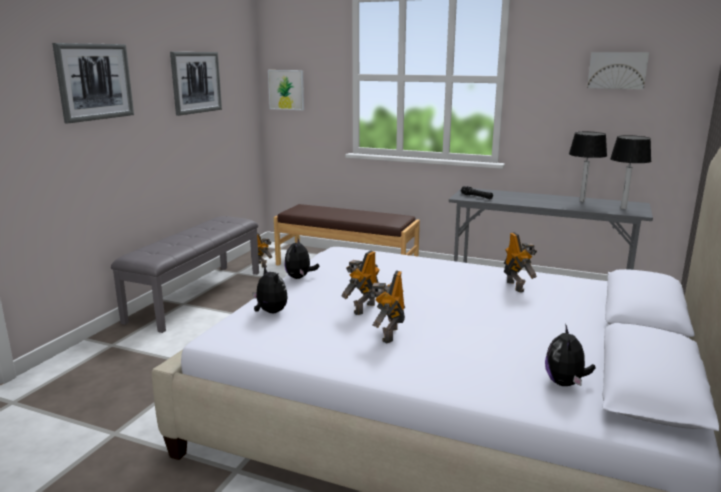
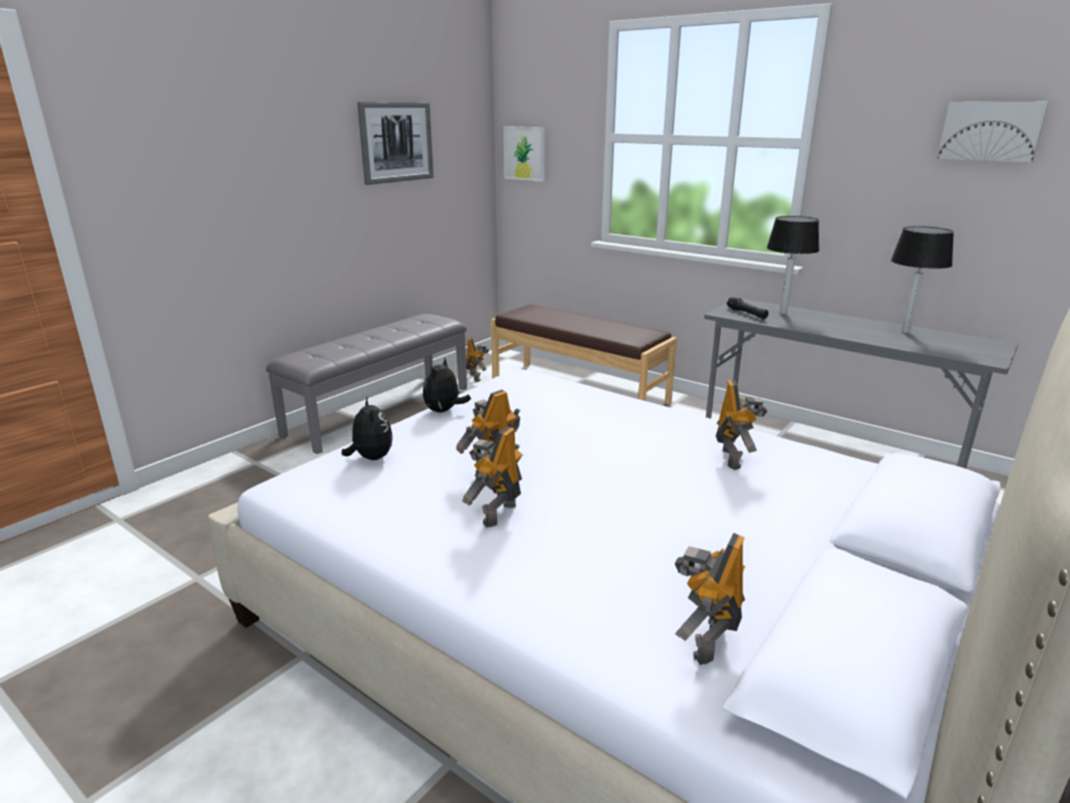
camera: 15 degrees right, 5 degrees up
picture [52,43,134,123] -> none
plush toy [545,325,595,386] -> toy robot [675,533,745,665]
table lamp [610,135,651,209] -> table lamp moved to [766,216,819,314]

